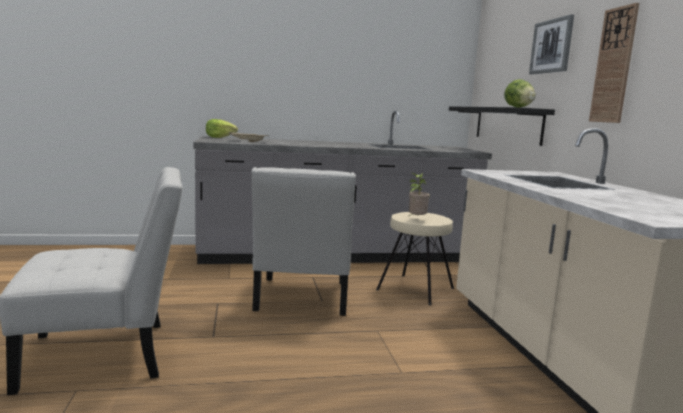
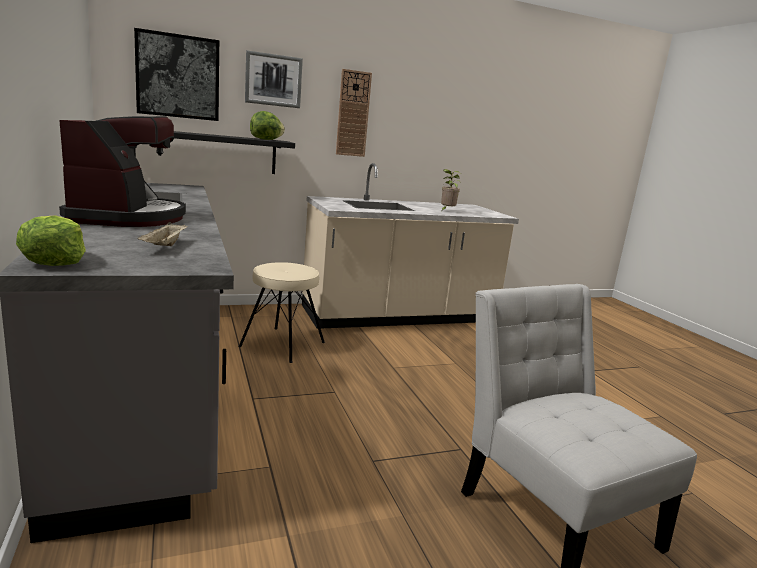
camera: 100 degrees left, 5 degrees up
white chair [251,167,356,316] -> none
potted plant [408,173,430,217] -> potted plant moved to [441,169,461,210]
none -> coffee machine [59,116,186,227]
none -> picture [134,28,219,121]

